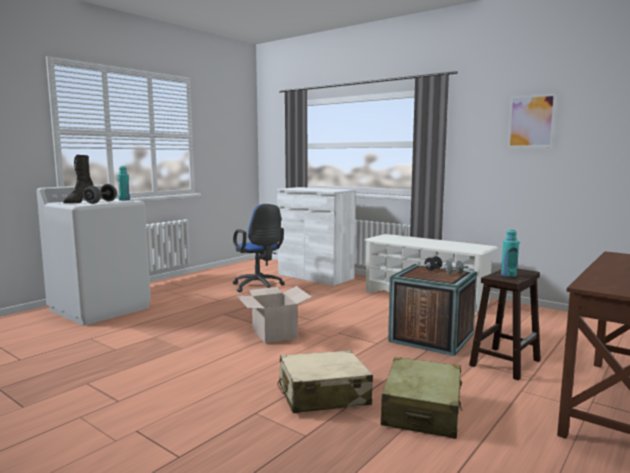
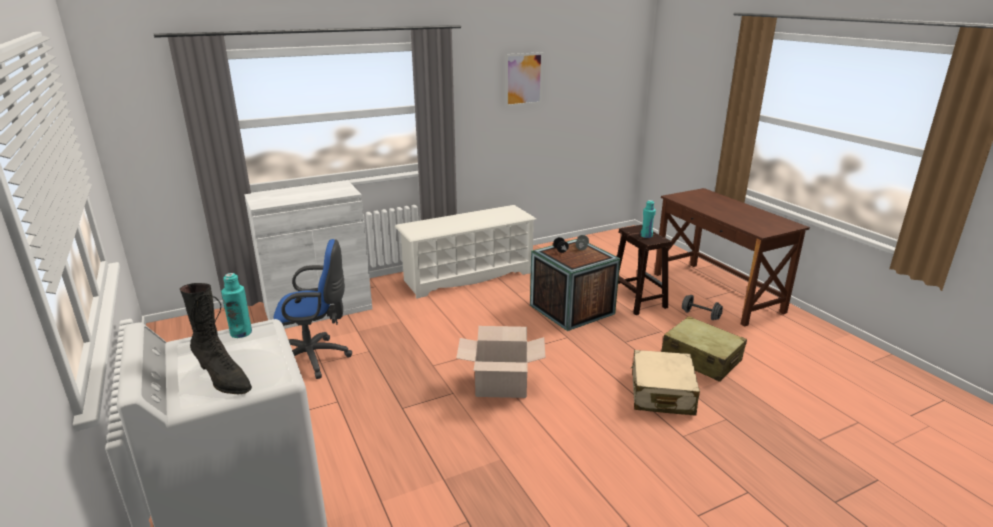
camera: 65 degrees left, 15 degrees up
grey dumbbell [83,184,117,204] -> grey dumbbell moved to [682,295,723,320]

